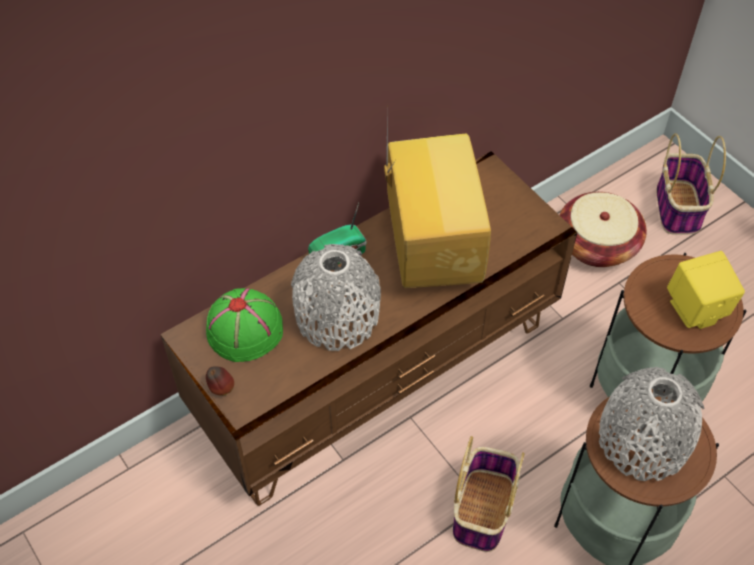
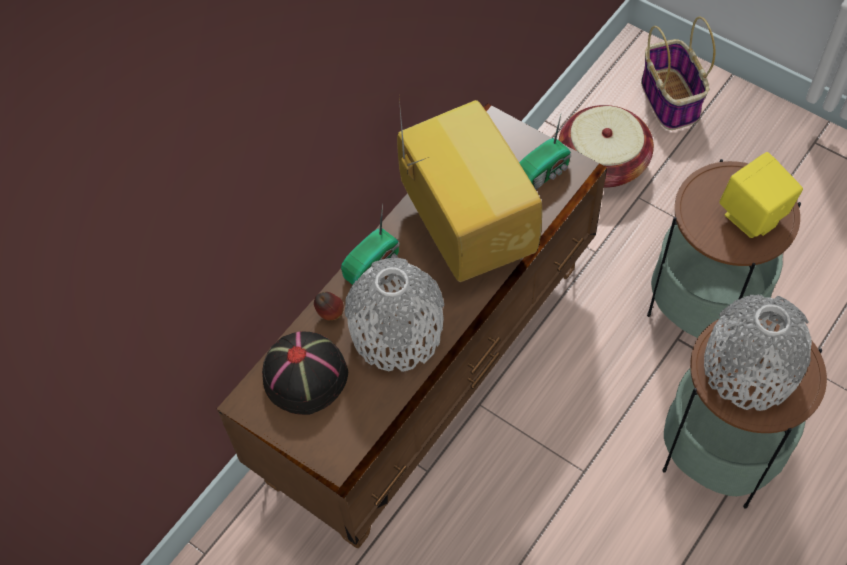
camera: 15 degrees left, 5 degrees up
green hat [206,288,283,362] -> black hat [262,331,348,415]
apple [206,366,234,396] -> apple moved to [314,292,344,320]
basket [453,436,525,552] -> none
none -> radio [519,115,571,190]

